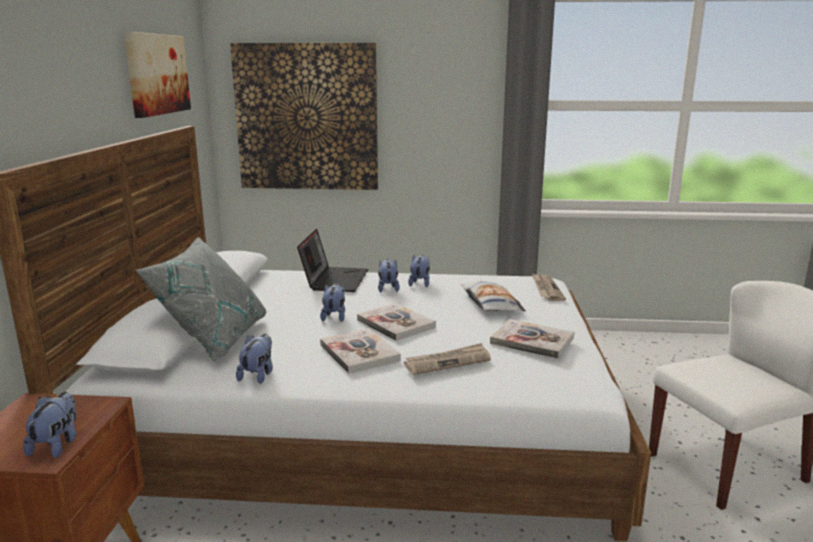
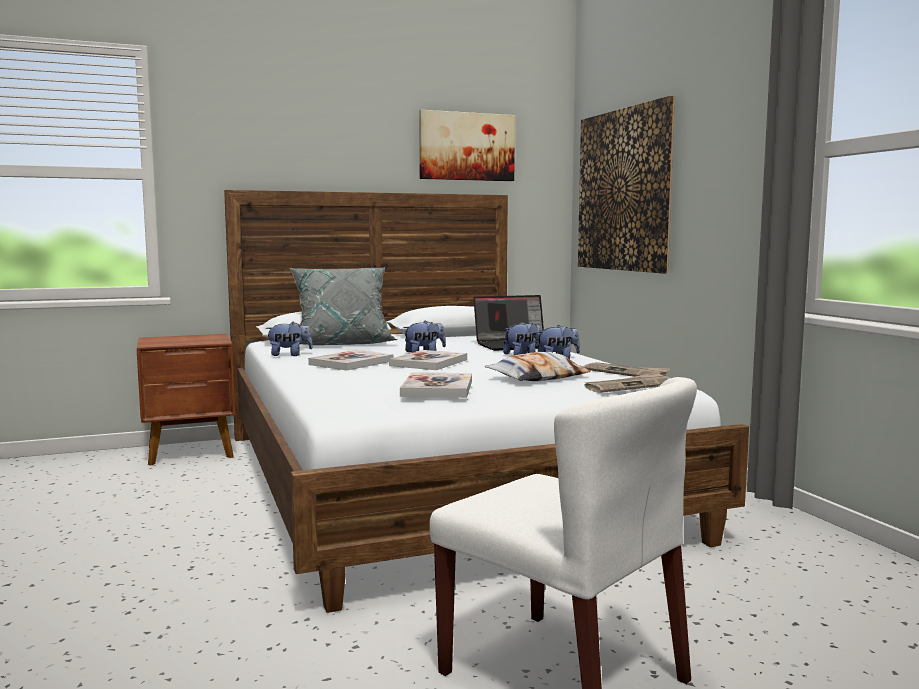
camera: 65 degrees right, 10 degrees down
plush toy [23,392,76,458] -> none
newspaper [404,343,491,375] -> newspaper moved to [583,362,670,377]

